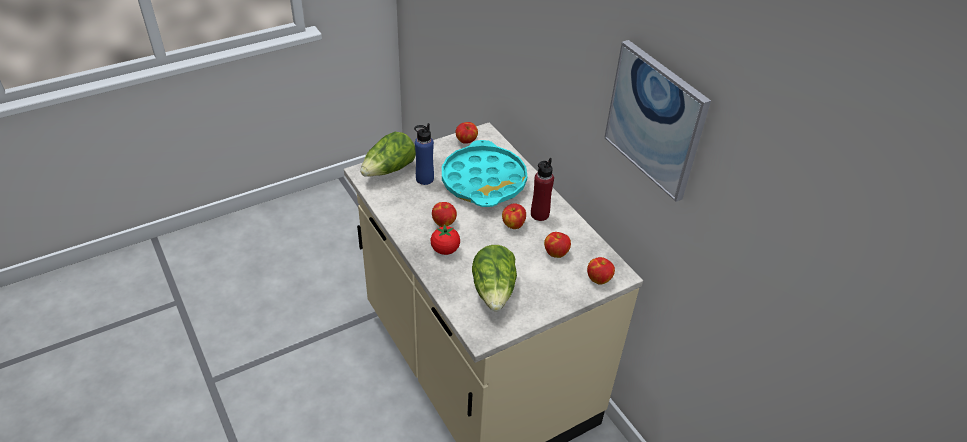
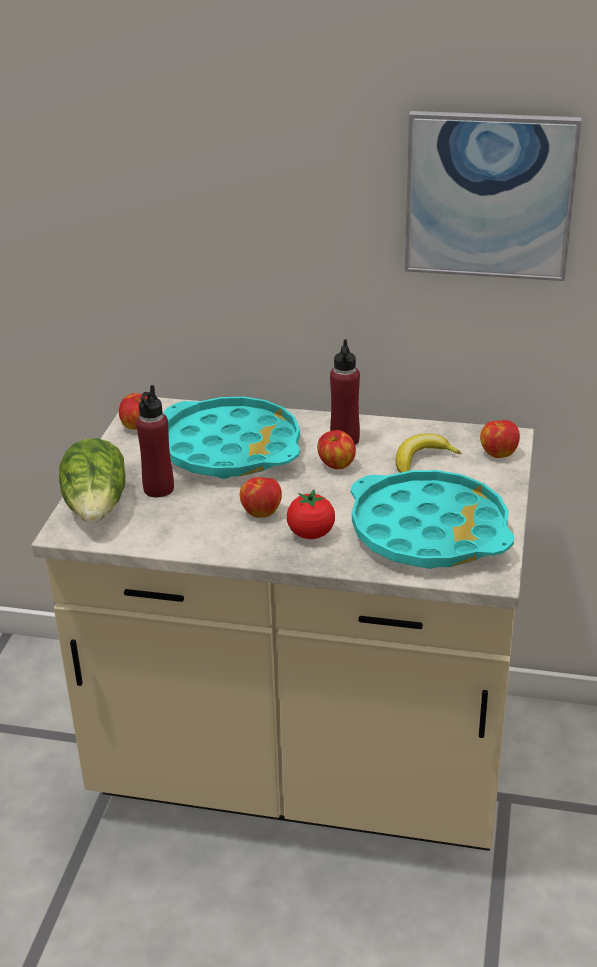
camera: 45 degrees left, 10 degrees down
blue bottle [414,123,434,185] -> red bottle [136,385,174,498]
lettuce [472,245,517,312] -> turquoise tray [351,470,514,569]
apple [544,232,571,258] -> banana [396,433,461,473]

